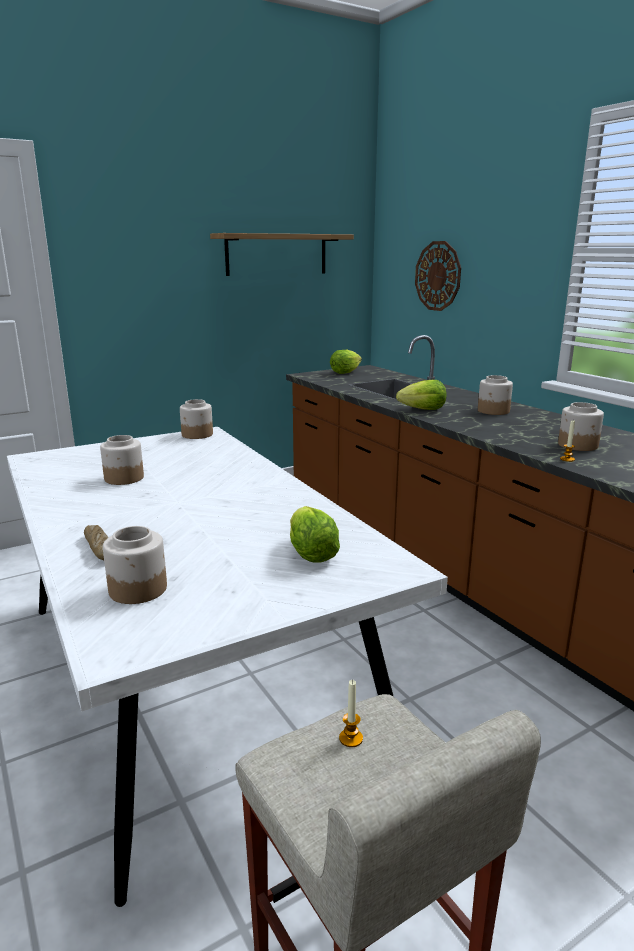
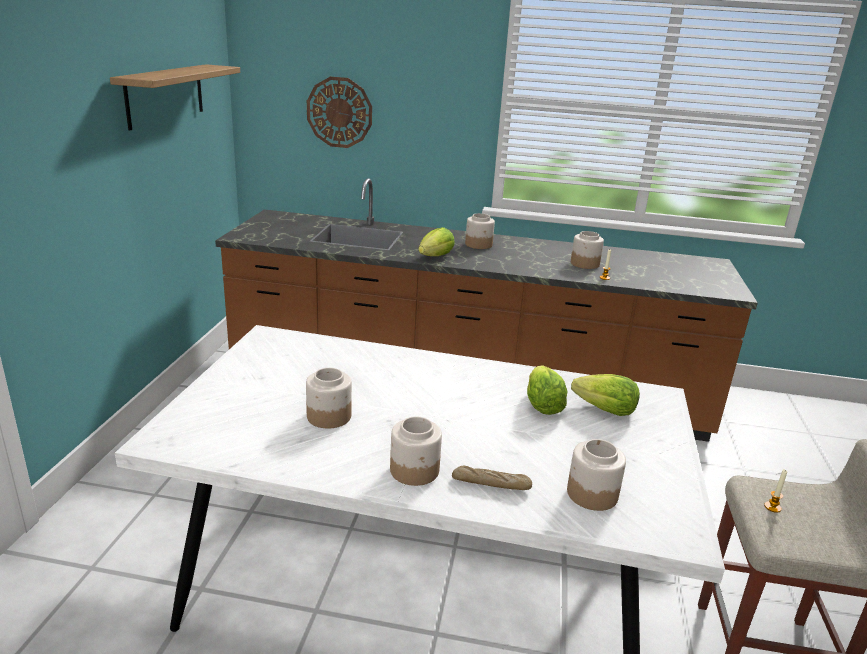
camera: 50 degrees left, 5 degrees up
jar [180,399,213,439] -> jar moved to [390,416,442,486]
lettuce [330,350,362,374] -> lettuce moved to [527,365,568,415]

